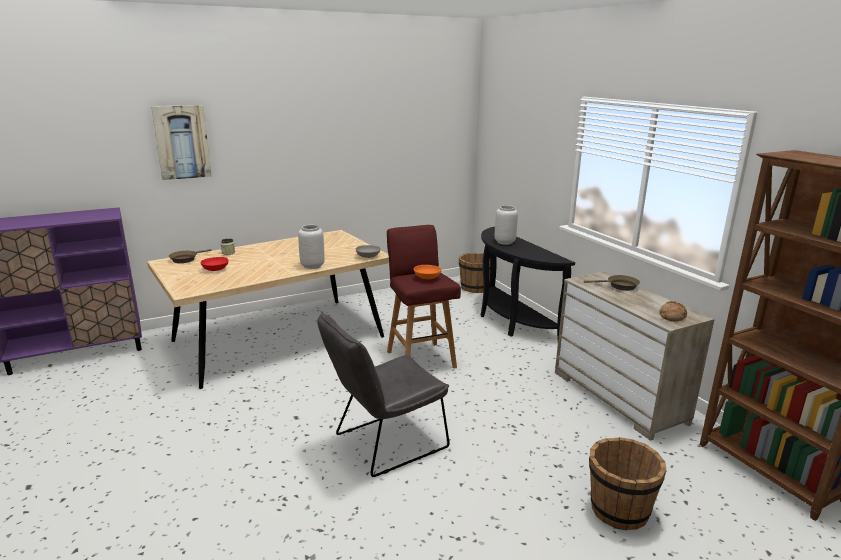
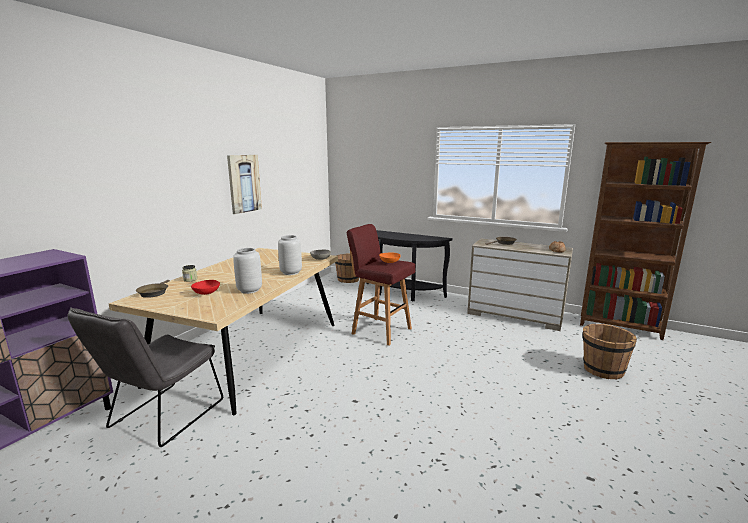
camera: 35 degrees left, 5 degrees down
picture [151,105,212,180] -> picture moved to [227,155,262,214]
grey chair [317,312,450,477] -> grey chair moved to [68,307,223,447]
grey vase [495,205,518,245] -> grey vase moved to [233,248,262,294]

